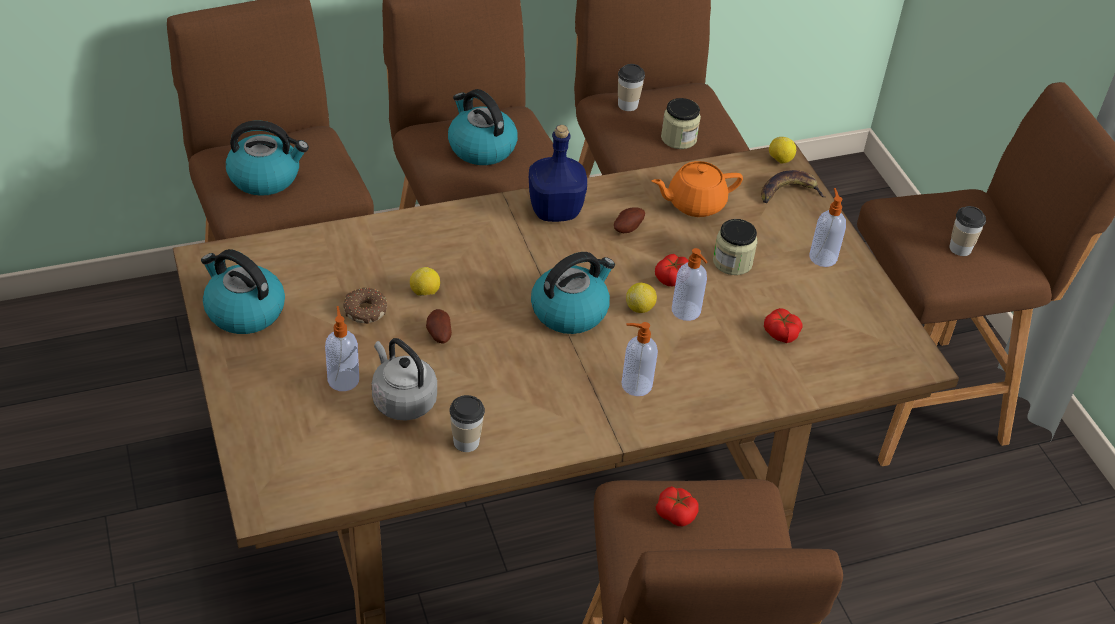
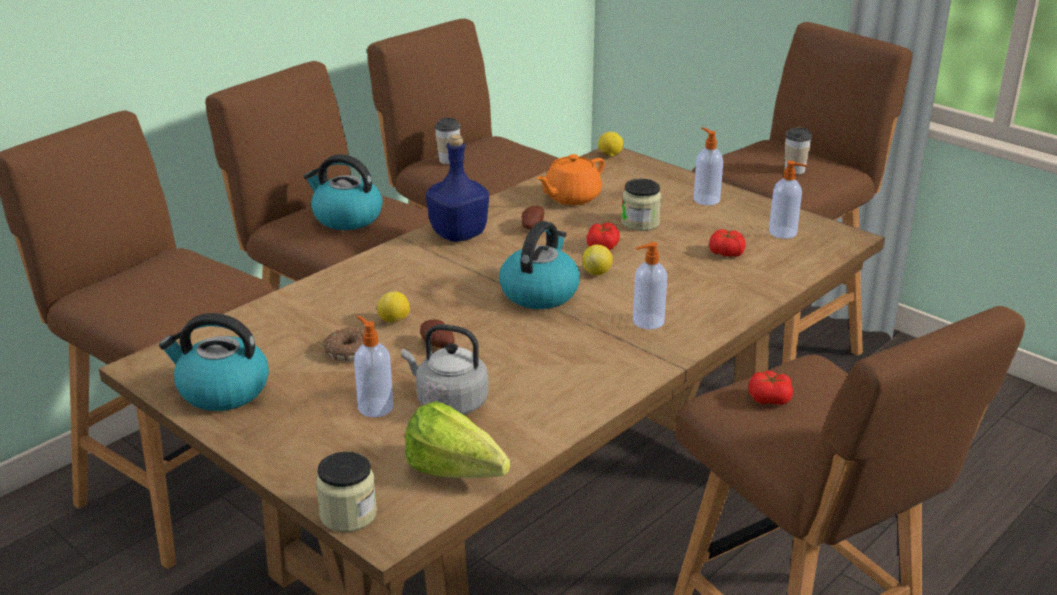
camera: 25 degrees left, 15 degrees down
kettle [226,121,309,196] -> none
cup [449,395,485,452] -> none
jar [661,98,701,149] -> jar moved to [316,452,377,532]
soap dispenser [672,248,707,321] -> soap dispenser moved to [769,161,807,239]
banana [761,170,825,203] -> none
none -> lettuce [405,401,510,478]

